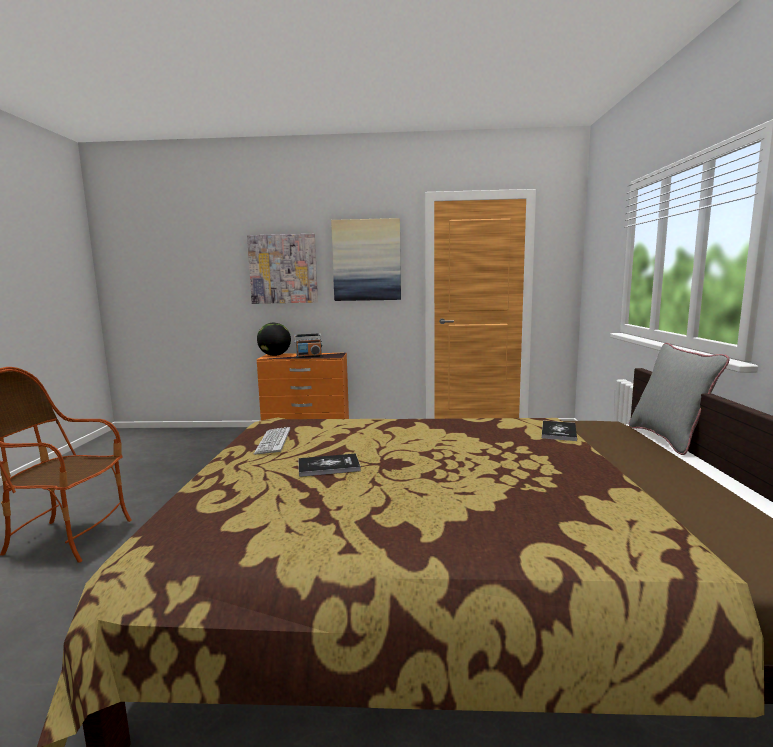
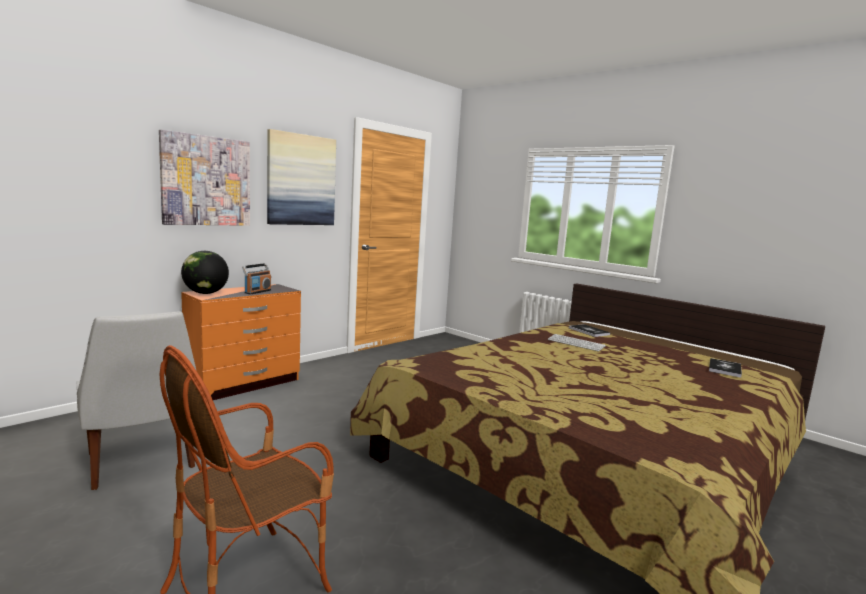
camera: 50 degrees left, 0 degrees up
keyboard [254,427,290,455] -> keyboard moved to [548,334,606,352]
book [298,453,361,477] -> book moved to [709,358,742,378]
grey pillow [629,343,729,455] -> none
none -> white chair [76,311,197,490]

